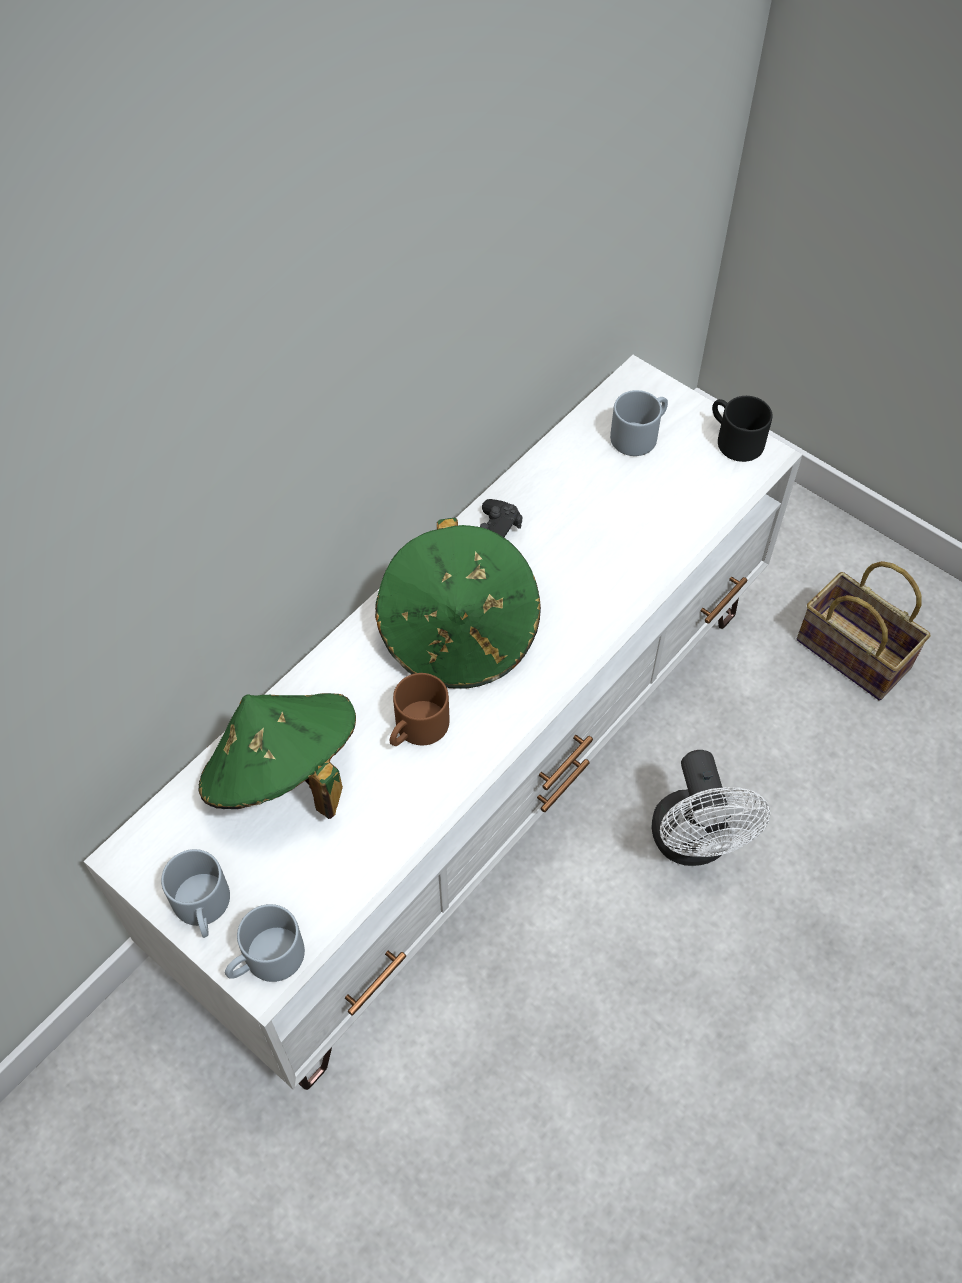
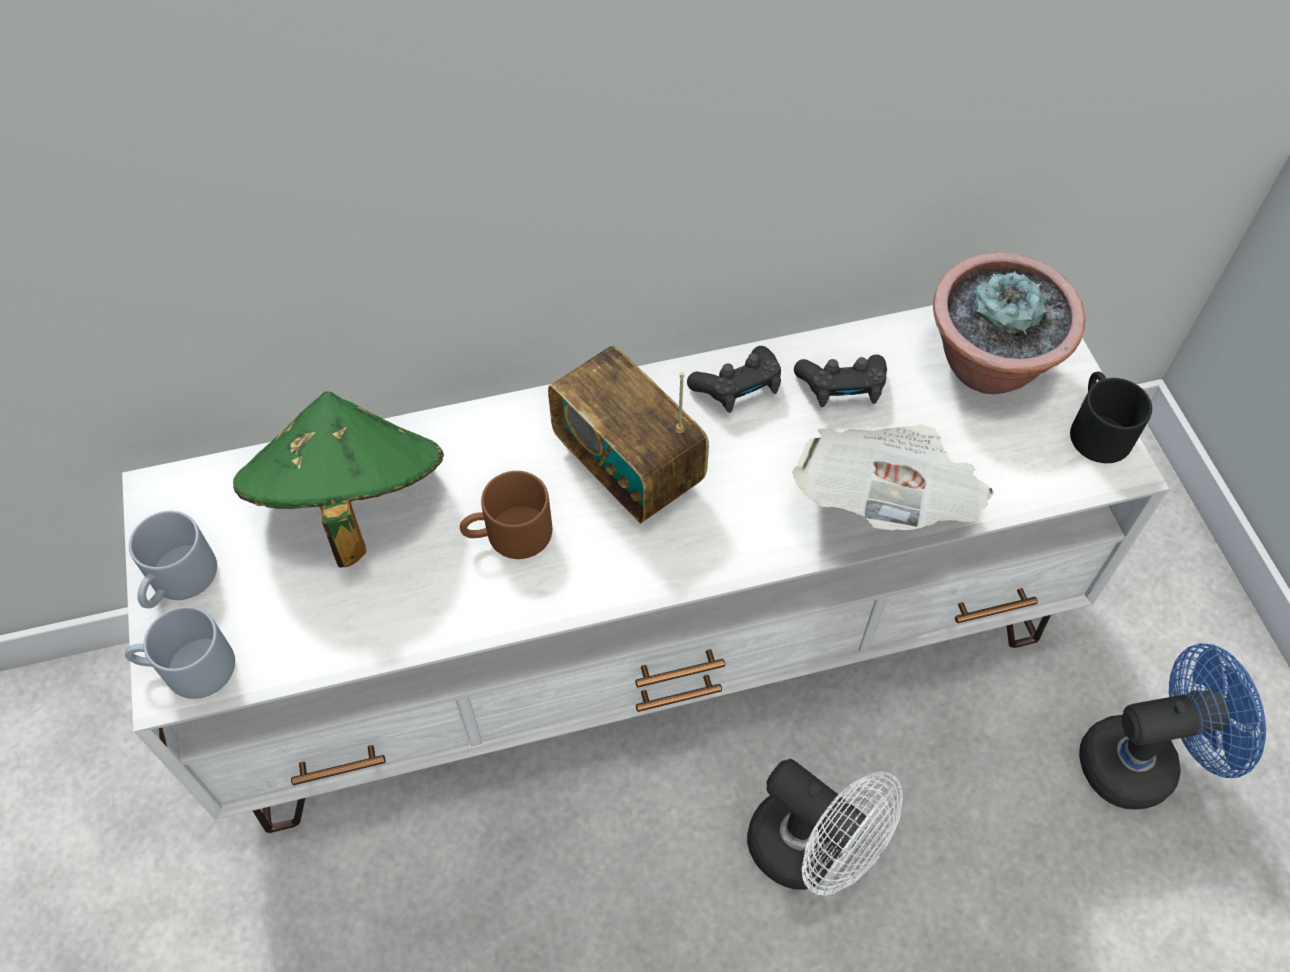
camera: 35 degrees right, 0 degrees up
green hat [375,518,541,689] -> radio [548,346,709,524]
grey mug [610,390,668,456] -> potted plant [933,252,1086,394]
white fan [652,750,770,866] -> white fan turned 75 degrees counterclockwise [747,759,903,895]
basket [797,561,931,701] -> blue fan [1079,644,1266,810]
none -> newspaper [792,424,994,530]
none -> black game controller [794,354,887,407]

